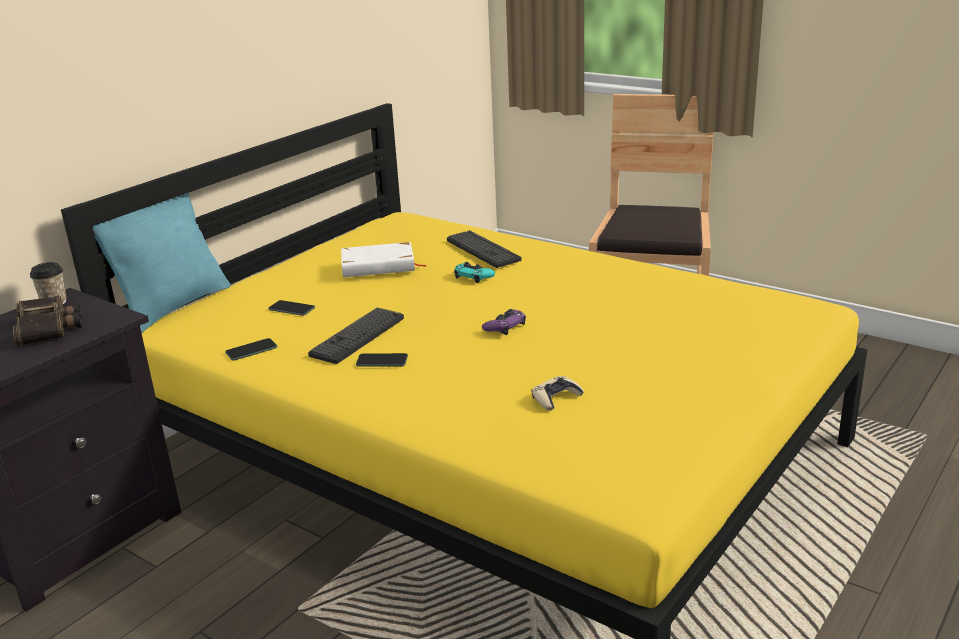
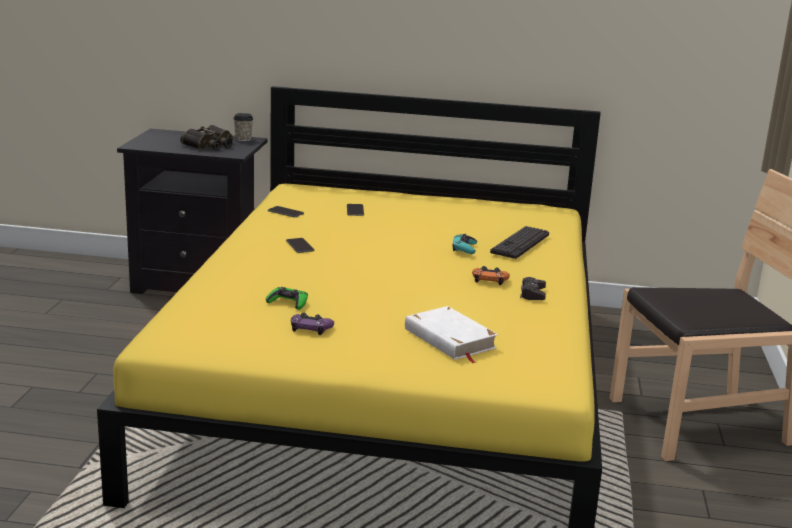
camera: 60 degrees right, 5 degrees down
turquoise pillow [92,193,231,333] -> none
keyboard [308,307,404,364] -> none
white book [341,242,426,278] -> white book moved to [405,306,498,363]
purple game controller [482,309,526,335] -> purple game controller moved to [291,312,334,335]
beige game controller [531,376,584,411] -> green game controller [266,287,308,310]
none -> orange game controller [472,266,510,285]
none -> black game controller [520,277,546,300]

